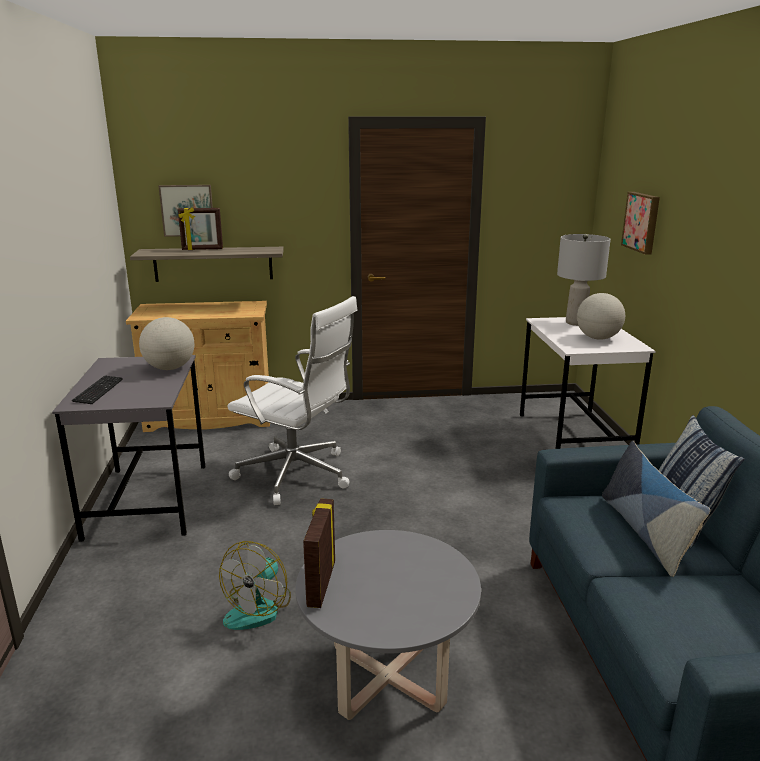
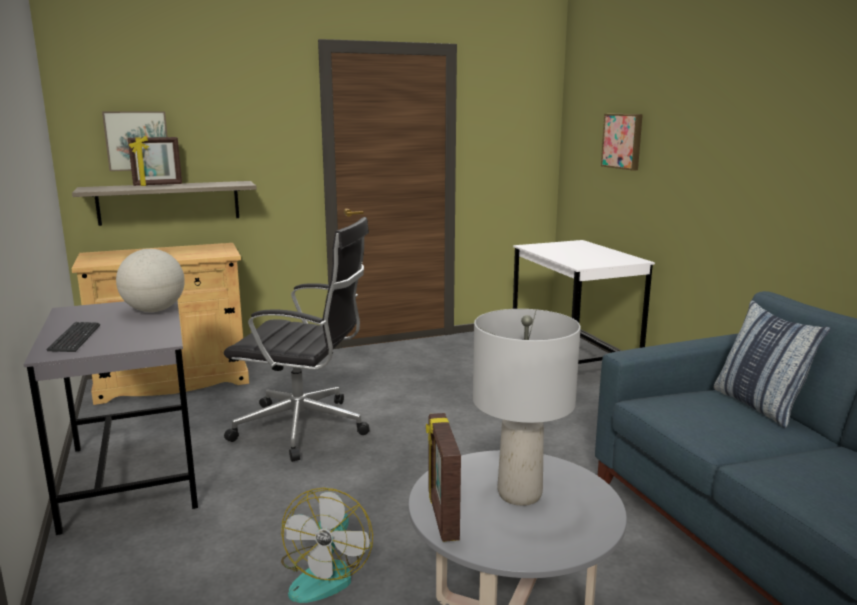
camera: 15 degrees left, 5 degrees down
white office chair [227,296,358,505] -> black office chair [224,217,369,462]
grey table lamp [557,234,611,326] -> grey table lamp moved to [473,309,581,506]
globe [577,293,625,340] -> none
pillow [602,441,710,577] -> none

